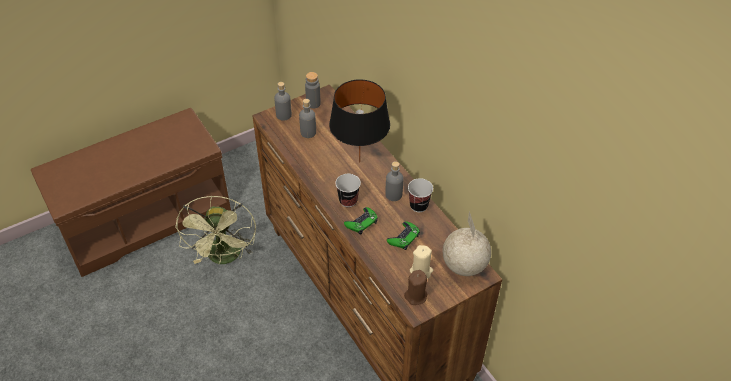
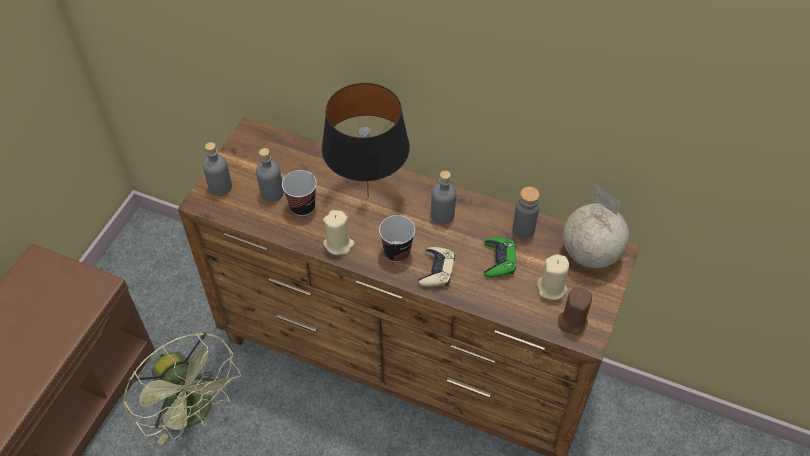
camera: 35 degrees left, 5 degrees up
grey bottle [305,72,321,109] -> grey bottle moved to [513,187,540,239]
green game controller [344,207,378,235] -> beige game controller [418,247,455,287]
cup [408,178,433,212] -> cup moved to [282,170,317,216]
none -> beige candle [323,210,355,255]

